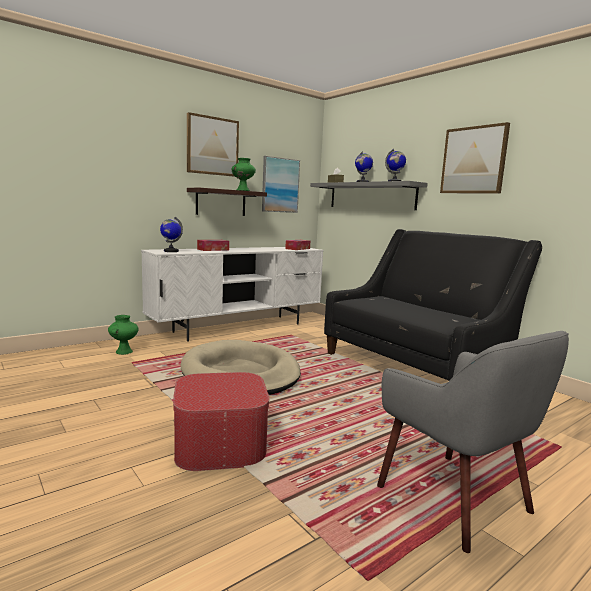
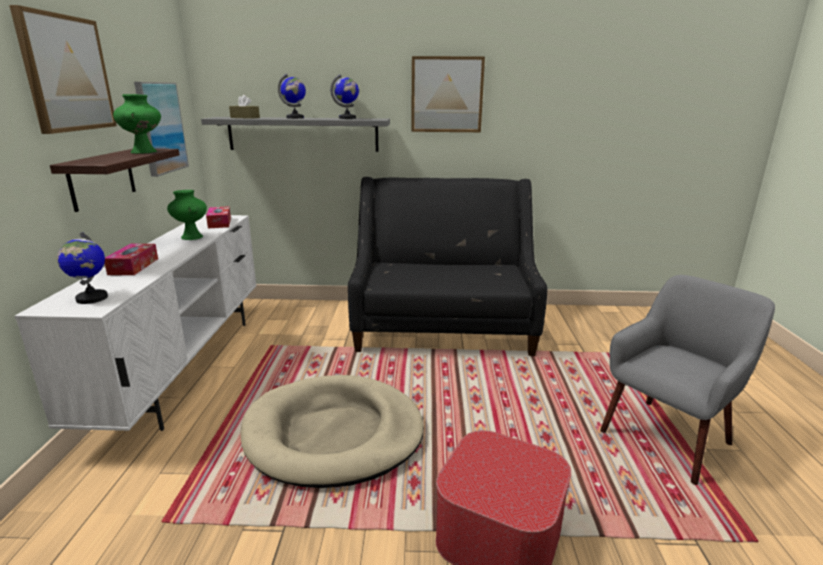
camera: 50 degrees left, 10 degrees up
green vase [108,315,139,355] -> green vase moved to [167,190,207,240]
grey armchair [377,331,569,553] -> grey armchair turned 45 degrees counterclockwise [600,275,775,485]

